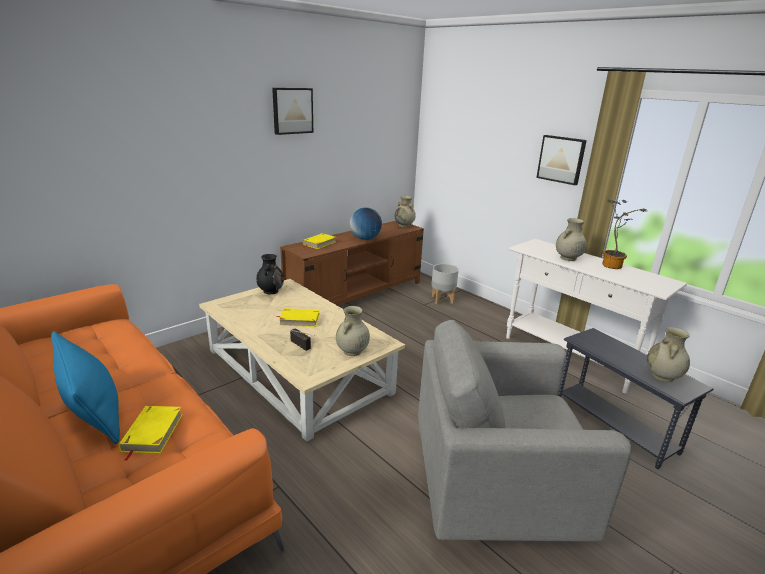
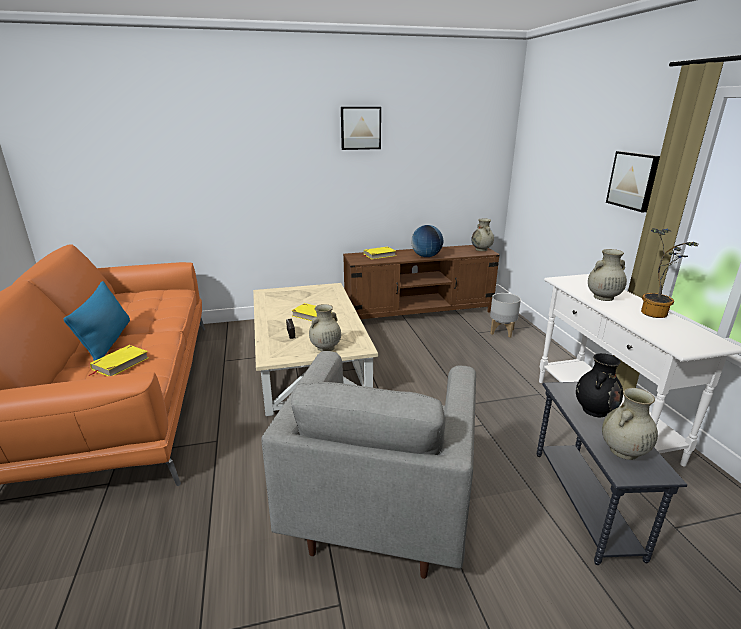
camera: 30 degrees right, 0 degrees up
black vase [256,254,284,294] -> black vase moved to [576,353,623,417]
grey armchair [418,320,631,542] -> grey armchair turned 105 degrees counterclockwise [261,351,476,579]

